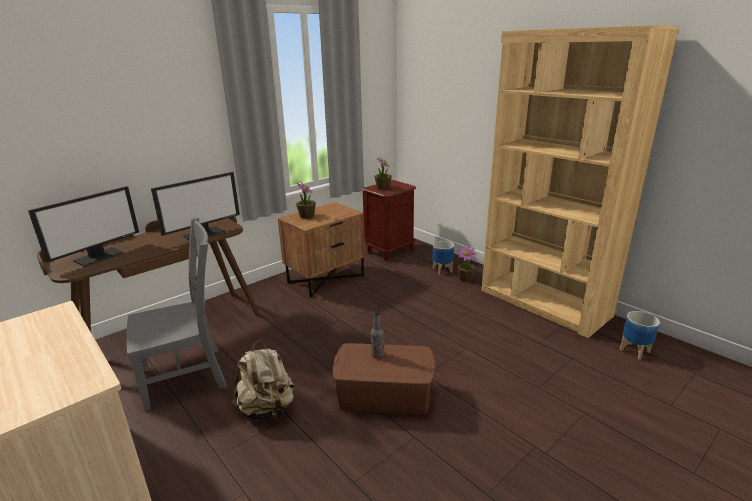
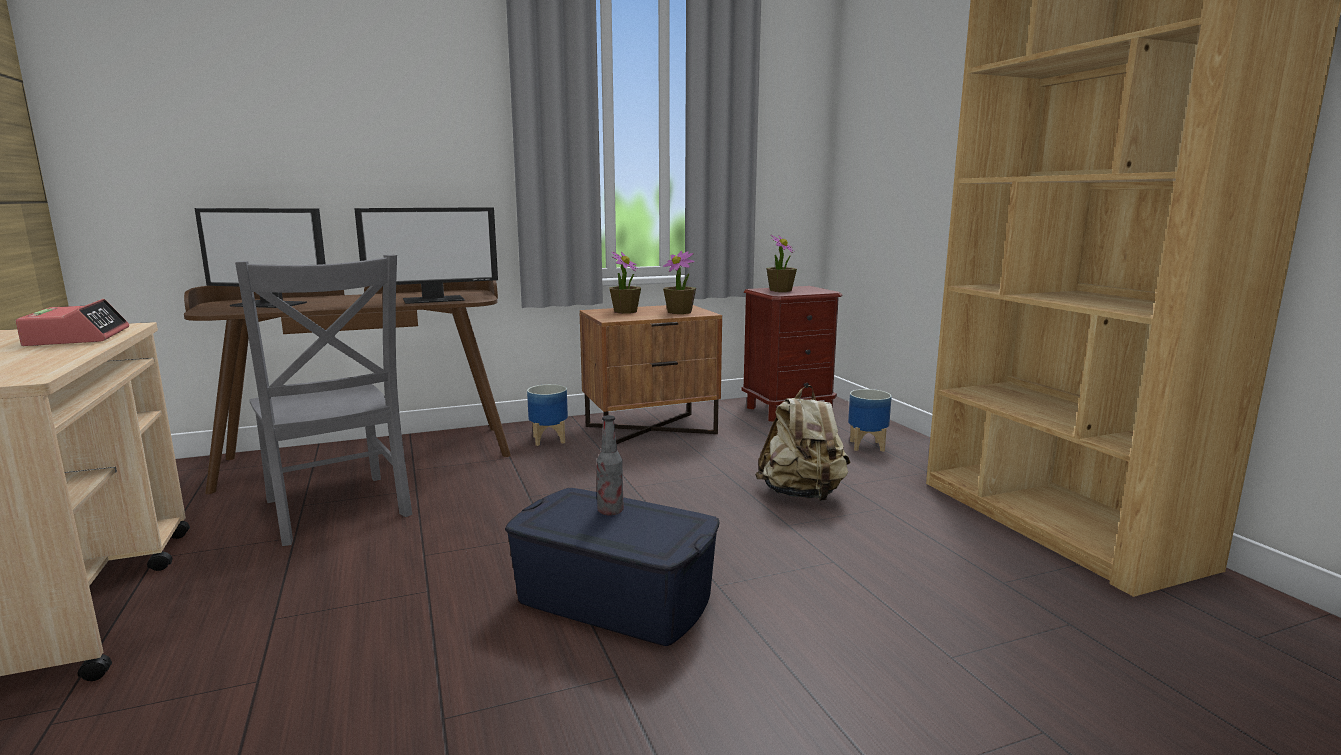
camera: 20 degrees right, 10 degrees down
monitor [28,186,139,267] -> monitor turned 45 degrees clockwise [195,208,326,308]
grey chair [126,217,227,411] -> grey chair turned 60 degrees clockwise [235,255,412,546]
beige backpack [232,340,295,419] -> beige backpack moved to [755,385,850,501]
brown storage box [333,343,436,415] -> blue storage box [505,488,719,646]
potted plant [457,246,476,282] -> potted plant moved to [663,251,696,314]
planter [620,311,660,360] -> planter moved to [527,384,568,446]
none -> alarm clock [16,299,129,346]

